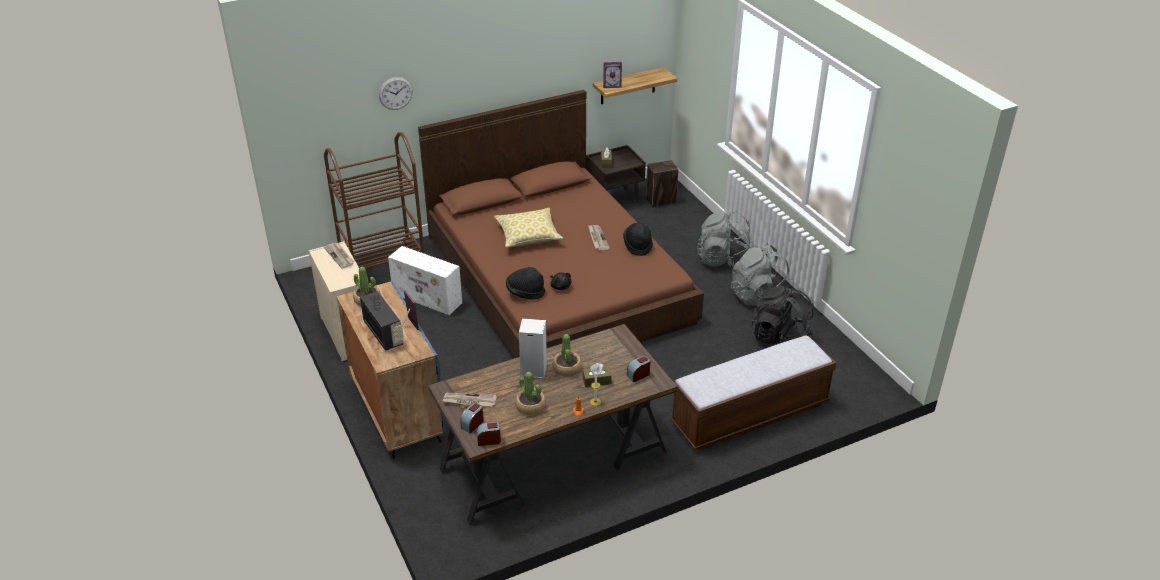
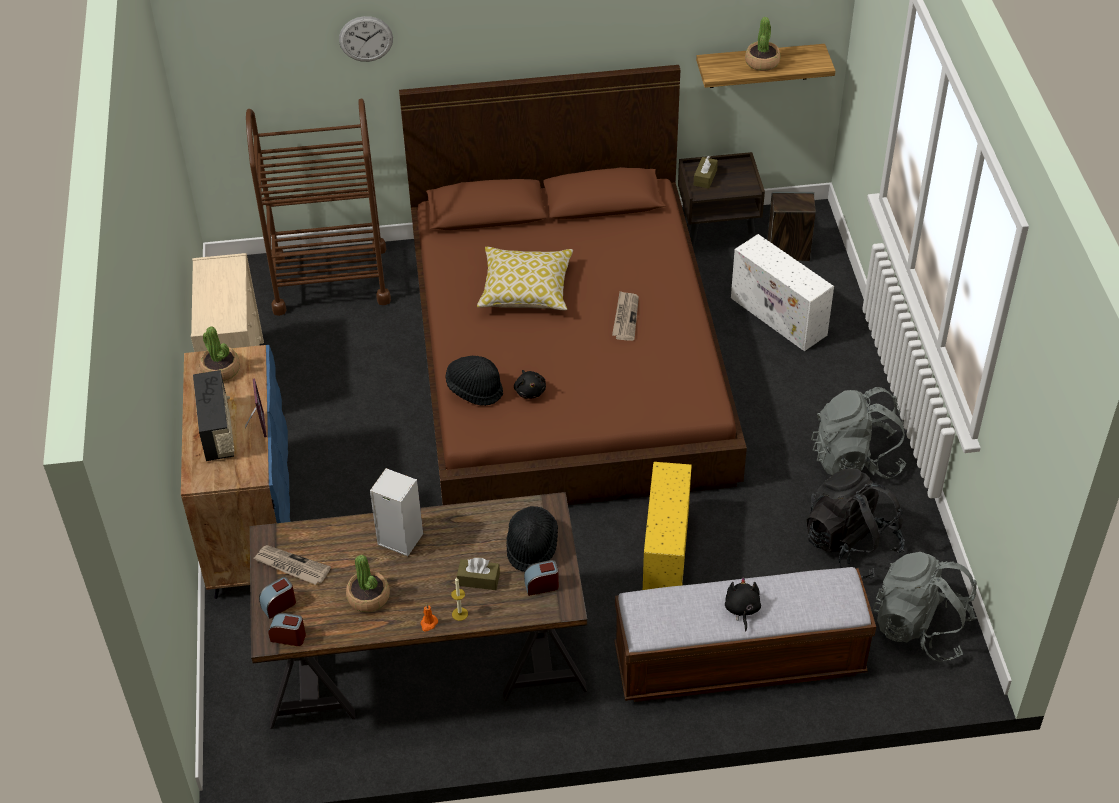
camera: 20 degrees right, 10 degrees up
newspaper [324,243,354,268] -> none
white storage box [388,246,462,315] -> white storage box moved to [731,234,834,351]
potted plant [553,334,581,377] -> potted plant moved to [745,17,780,71]
picture frame [603,62,622,88] -> none
black hat [623,223,653,256] -> black hat moved to [506,506,558,572]
grey backpack [697,211,750,267] -> grey backpack moved to [873,552,977,662]
none -> yellow storage box [643,462,692,590]
none -> black plush toy [725,577,761,631]

